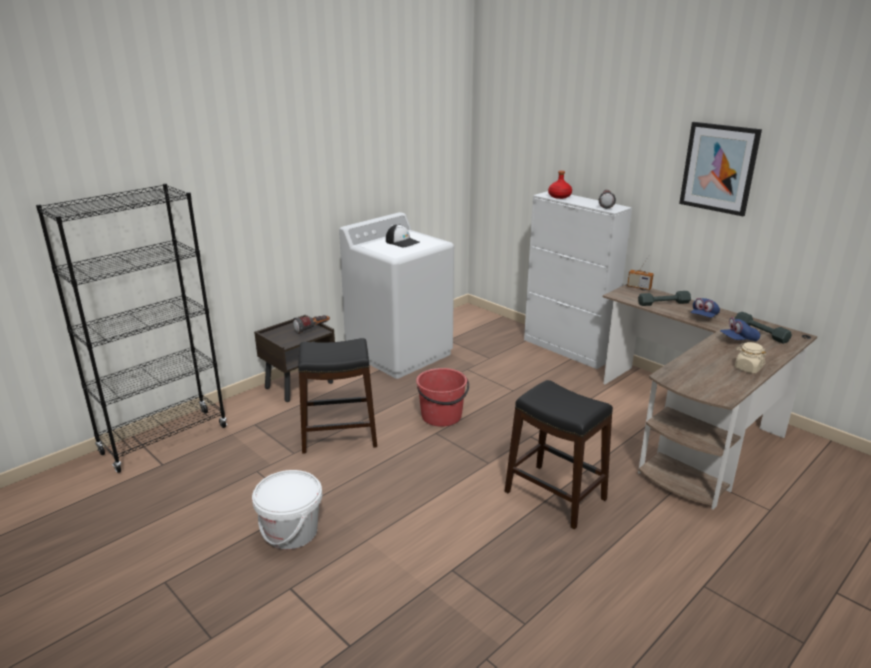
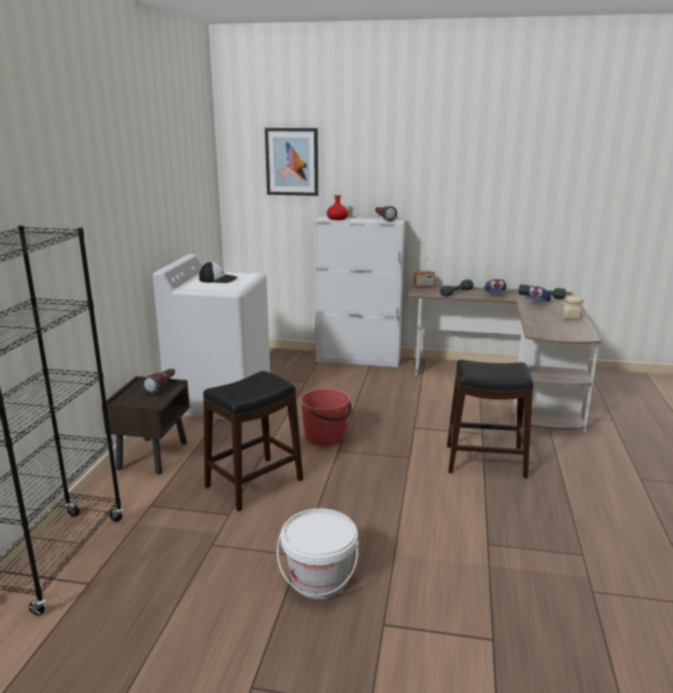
camera: 35 degrees left, 5 degrees down
picture [679,122,762,216] -> picture moved to [265,128,318,196]

